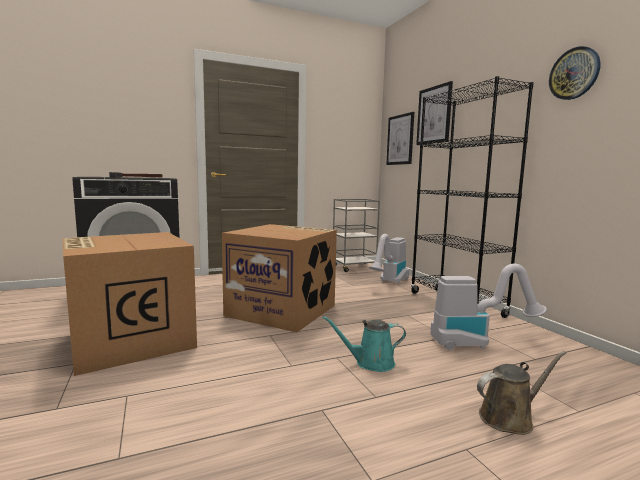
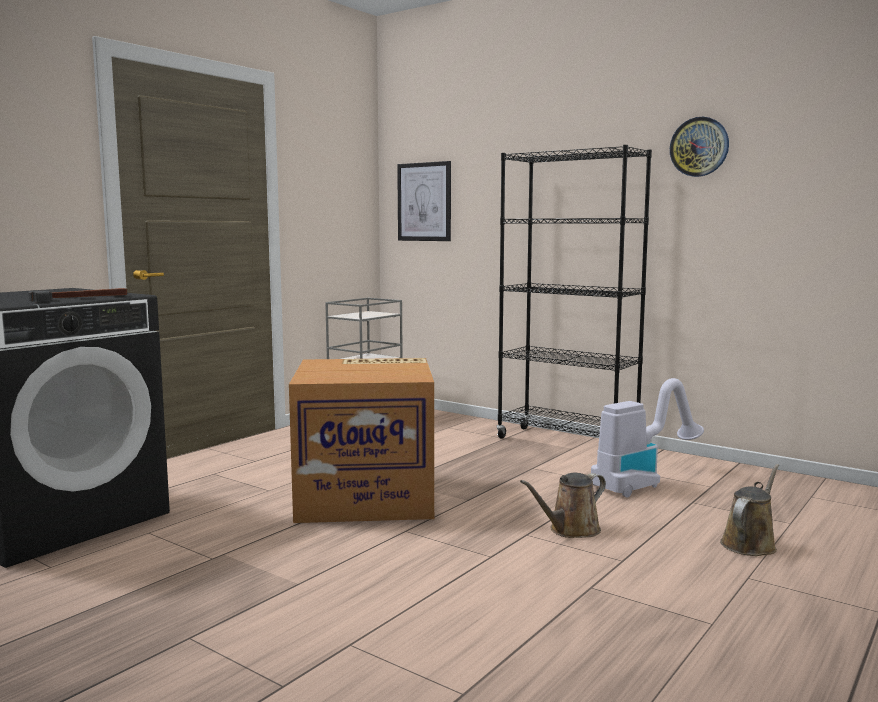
camera: 30 degrees left, 0 degrees up
cardboard box [62,232,197,376] -> none
turquoise watering can [322,316,406,372] -> brown watering can [520,473,606,538]
vacuum cleaner [369,234,409,284] -> none
picture [416,81,453,145] -> none

